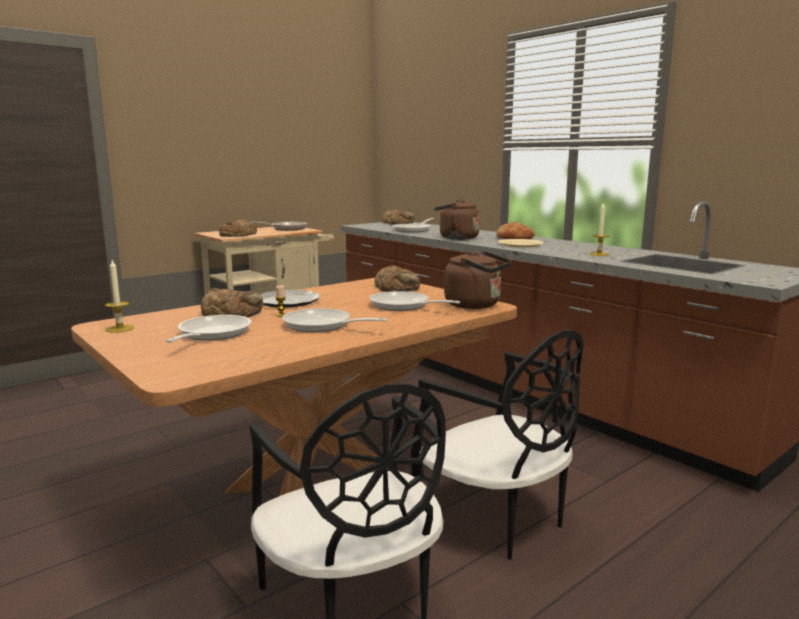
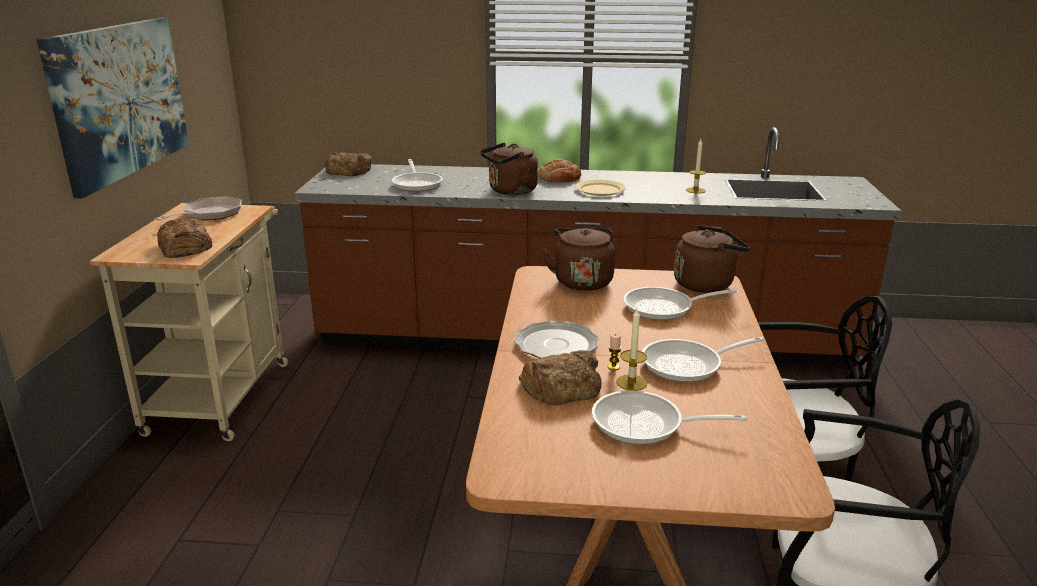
camera: 45 degrees left, 10 degrees up
candle [105,260,134,333] -> candle moved to [616,309,647,391]
frying pan [166,315,252,343] -> frying pan turned 45 degrees counterclockwise [592,390,747,444]
bread [375,265,420,292] -> brown kettle [542,228,615,291]
none -> picture [36,17,189,199]

